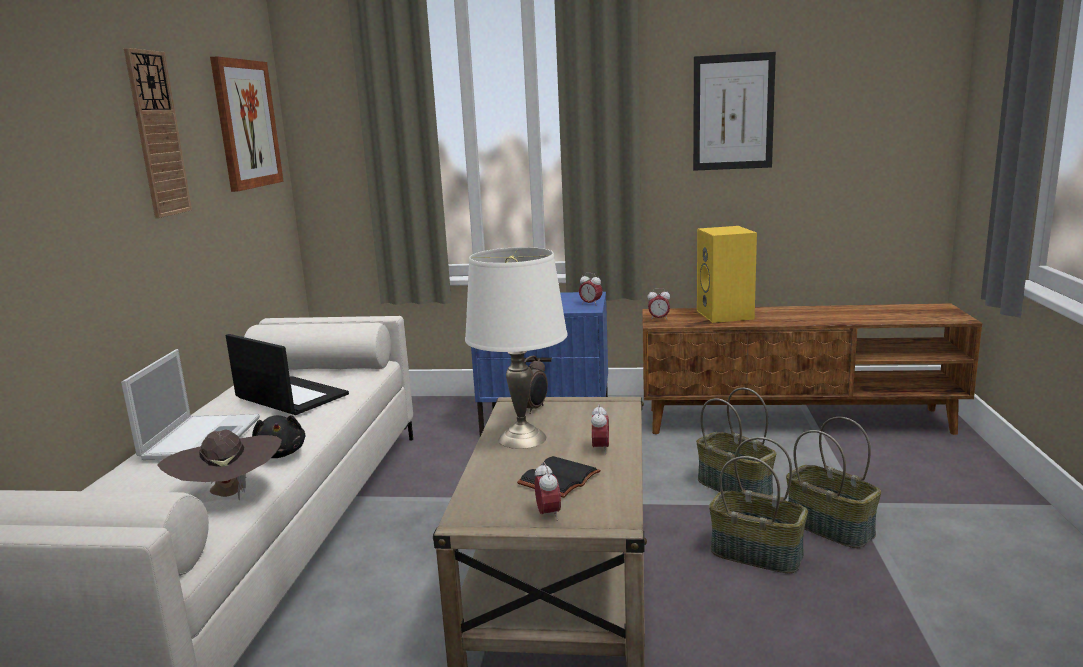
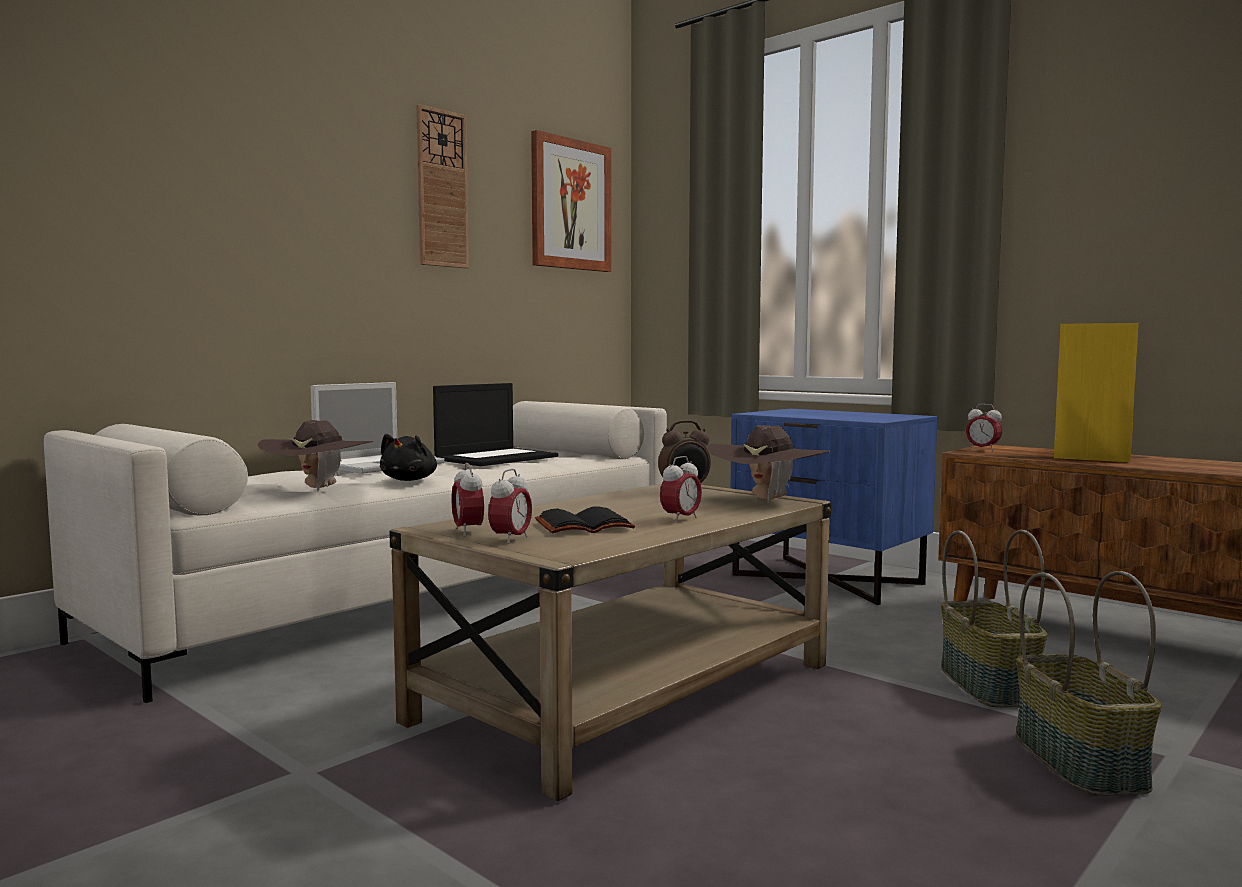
camera: 35 degrees right, 10 degrees down
laptop [226,334,349,415] -> laptop turned 60 degrees clockwise [433,383,558,466]
white table lamp [465,247,568,449] -> none
alarm clock [579,273,603,306] -> alarm clock moved to [451,463,484,535]
picture [693,52,776,171] -> none
basket [709,437,808,574] -> none
none -> brown hat [707,425,830,504]

